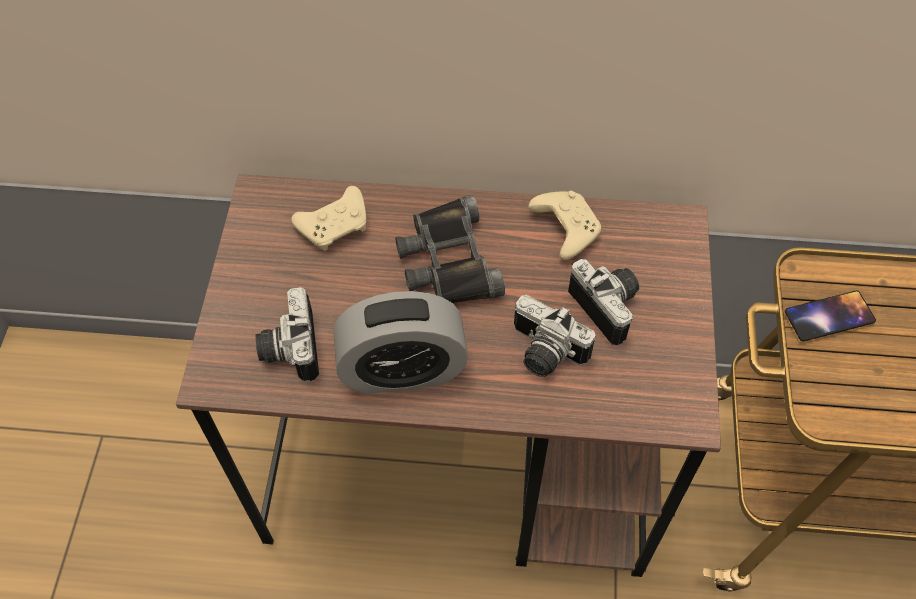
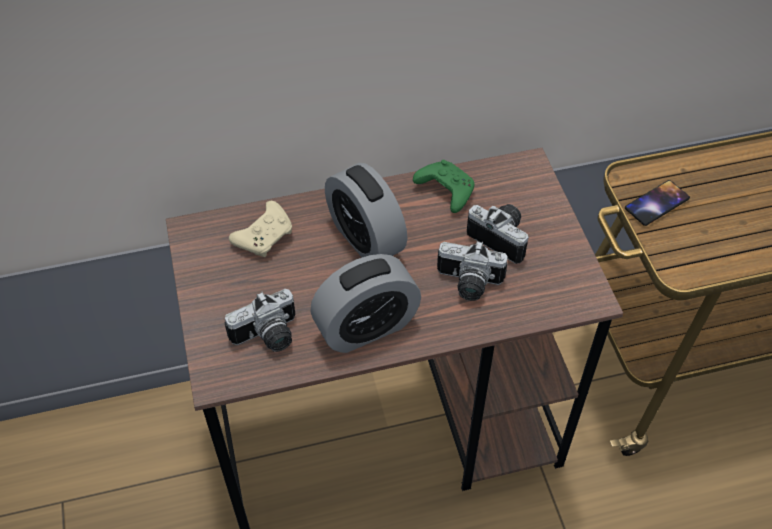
camera: 20 degrees left, 5 degrees down
camera [255,287,319,382] -> camera turned 90 degrees counterclockwise [225,289,295,352]
black binoculars [395,195,505,303] -> alarm clock [325,163,407,257]
beige game controller [529,191,601,260] -> green game controller [413,160,474,213]

